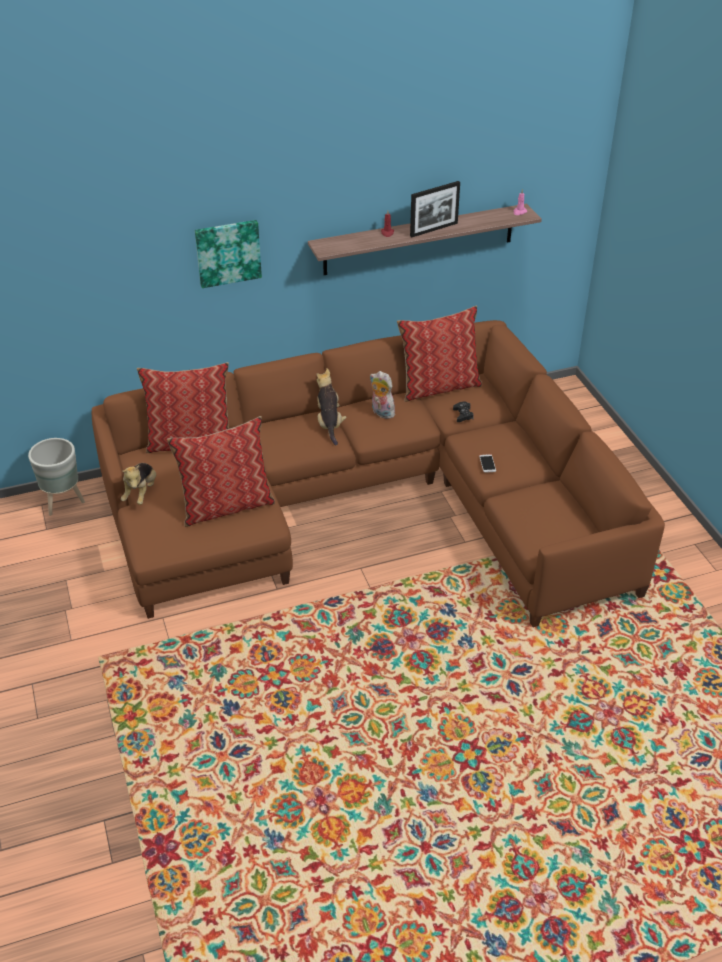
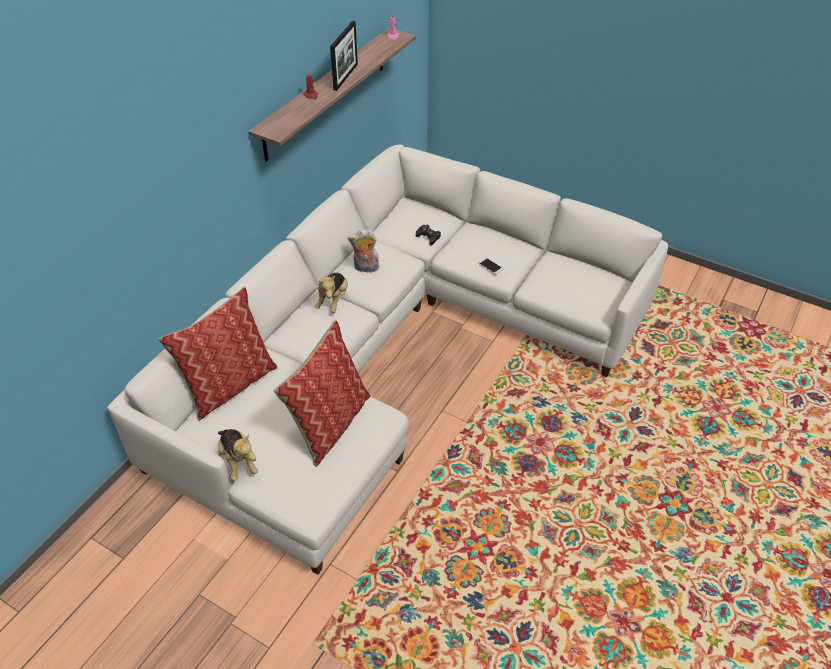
camera: 40 degrees left, 5 degrees up
grey planter [28,438,85,516] -> none
brown sofa [92,320,665,627] -> white sofa [107,144,668,575]
picture [195,220,262,288] -> none
plush toy [316,368,347,445] -> plush toy turned 120 degrees counterclockwise [315,272,348,313]
pillow [397,305,482,402] -> none

